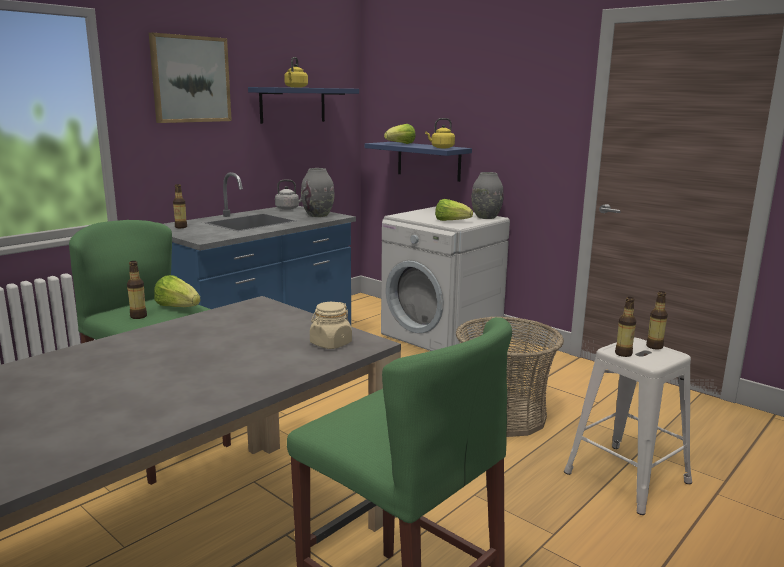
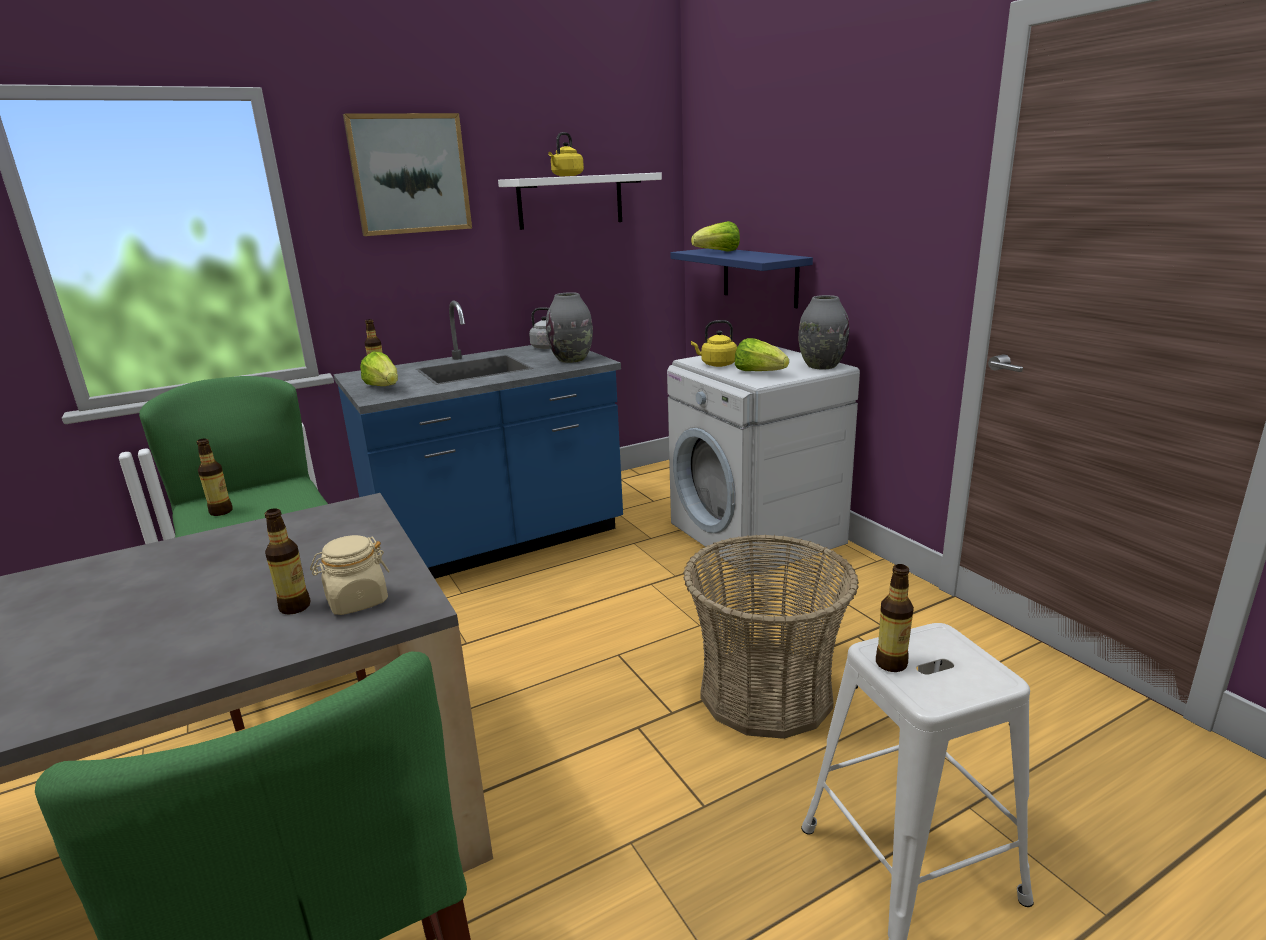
camera: 20 degrees right, 5 degrees up
lettuce [154,275,201,307] -> lettuce moved to [360,352,398,386]
blue shelf [248,87,359,124] -> white shelf [498,172,662,230]
yellow kettle [425,118,455,148] -> yellow kettle moved to [691,320,737,367]
bottle [646,291,668,350] -> bottle moved to [264,508,311,615]

